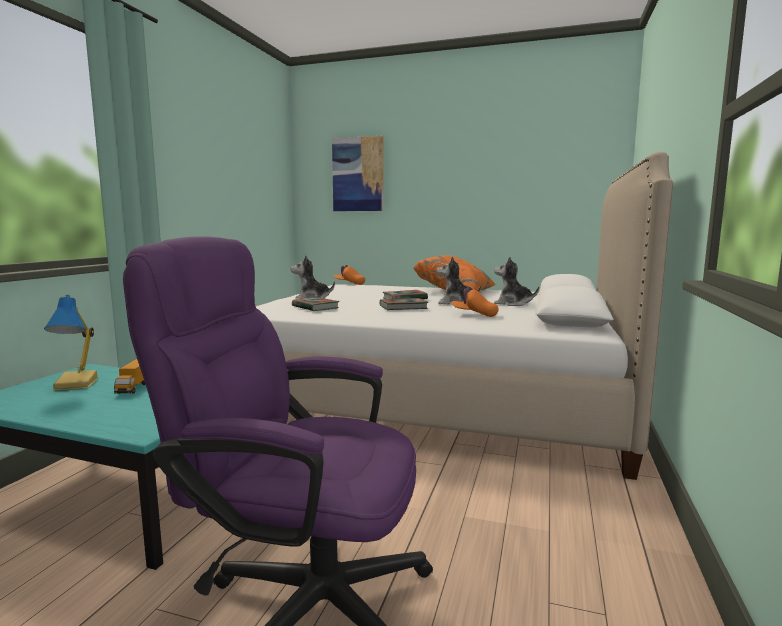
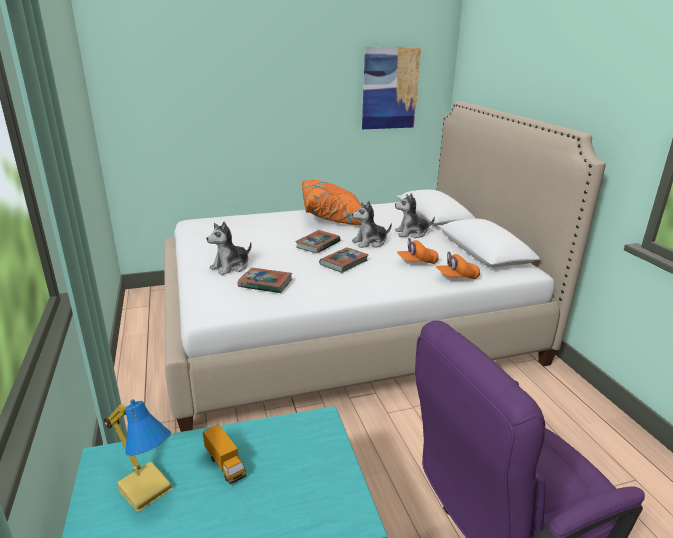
camera: 35 degrees left, 15 degrees up
picture [332,136,384,211] -> picture moved to [362,47,421,129]
orange cap [334,265,365,285] -> orange cap moved to [436,252,480,279]

